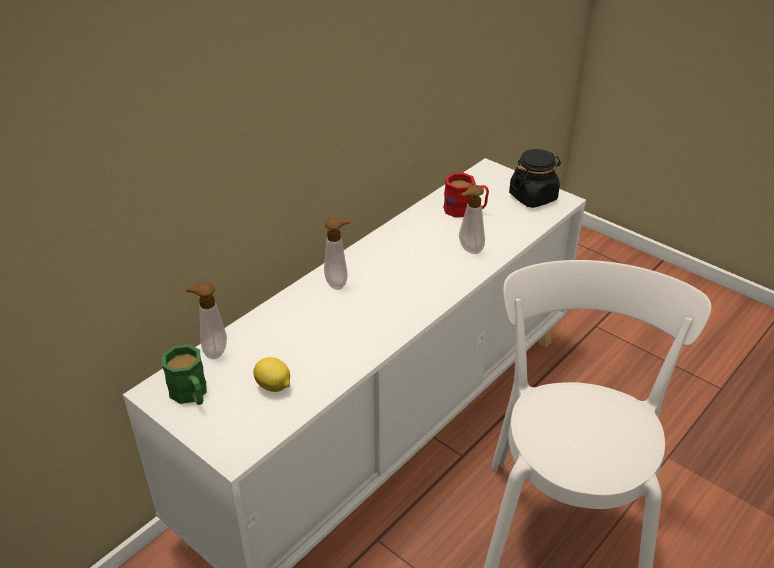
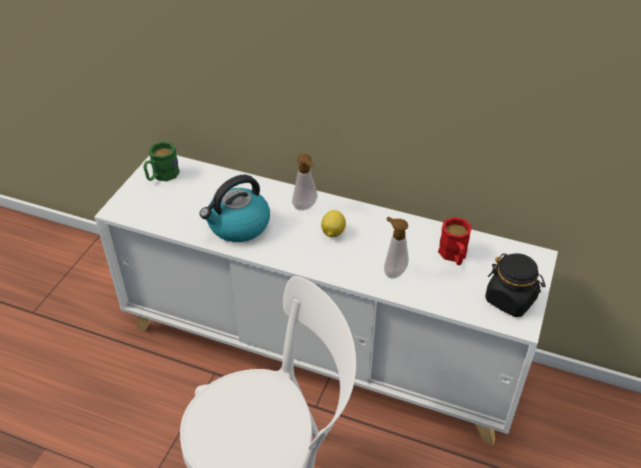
camera: 70 degrees right, 5 degrees up
soap dispenser [185,282,227,359] -> none
lemon [253,357,290,392] -> lemon moved to [321,210,346,237]
none -> kettle [200,175,270,242]

